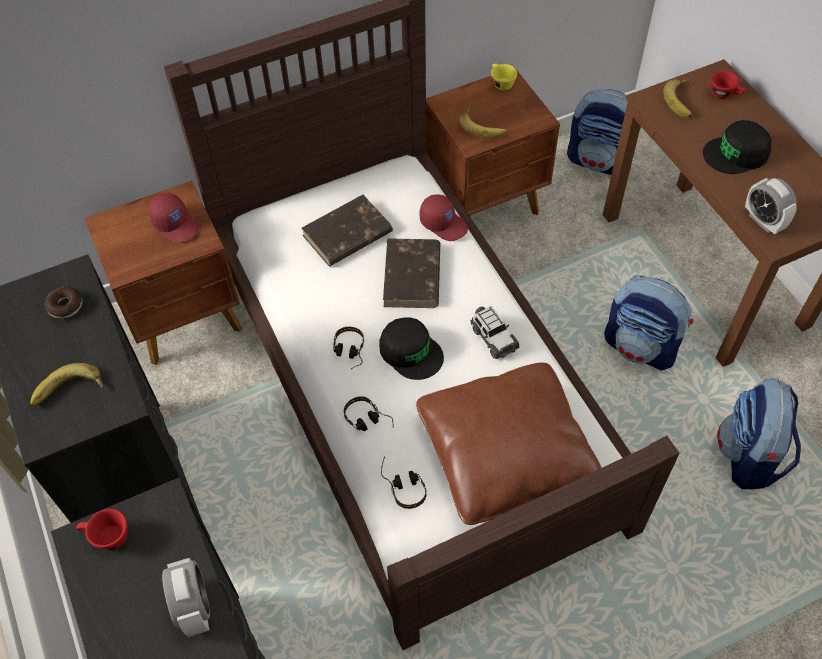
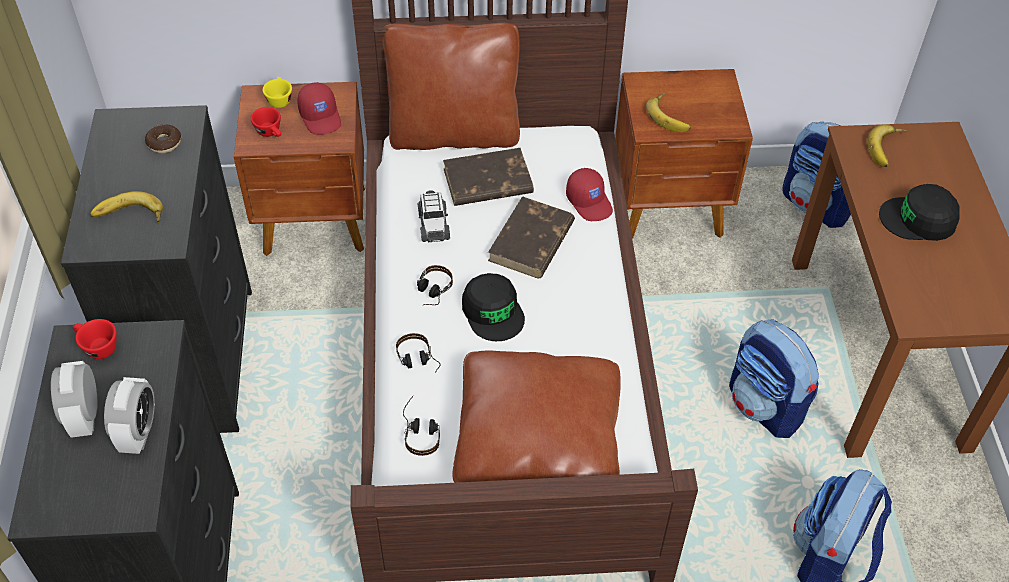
camera: 20 degrees right, 5 degrees down
toy car [471,306,519,359] -> toy car moved to [418,190,450,242]
yellow cup [491,63,517,90] -> yellow cup moved to [263,77,292,108]
red cup [711,71,746,99] -> red cup moved to [251,107,281,137]
alarm clock [745,178,797,234] -> alarm clock moved to [51,361,98,438]
none -> brown pillow [382,23,520,150]

